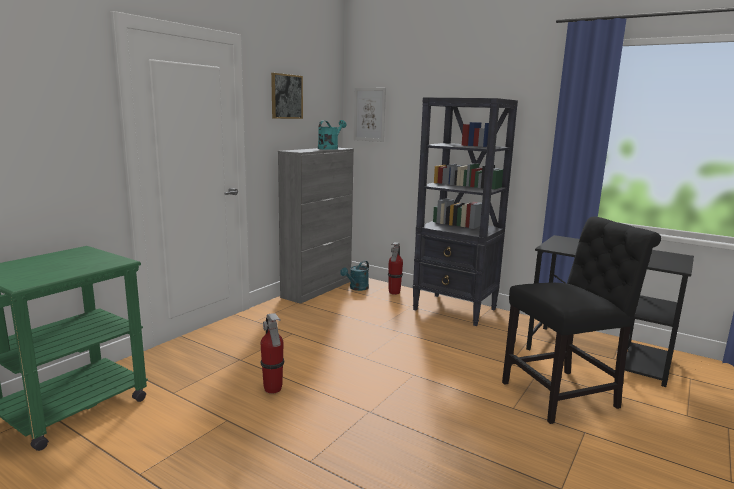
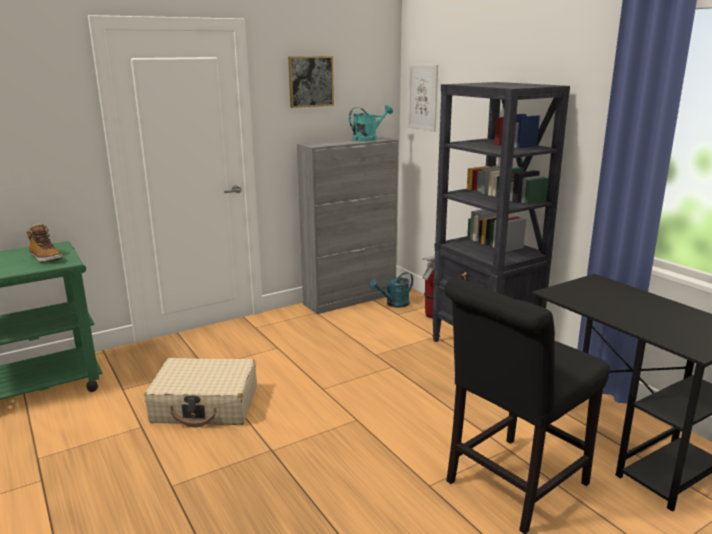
camera: 25 degrees right, 5 degrees up
fire extinguisher [260,313,284,394] -> beige suitcase [144,358,257,427]
black chair [502,216,661,424] -> black chair turned 135 degrees clockwise [444,278,610,534]
none -> boot [27,224,63,263]

